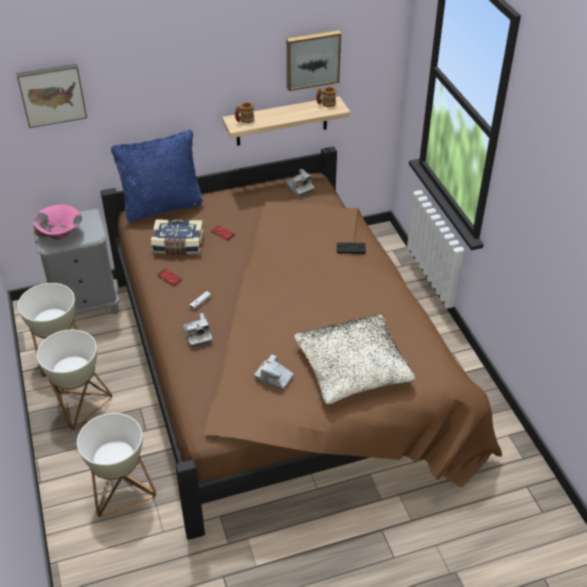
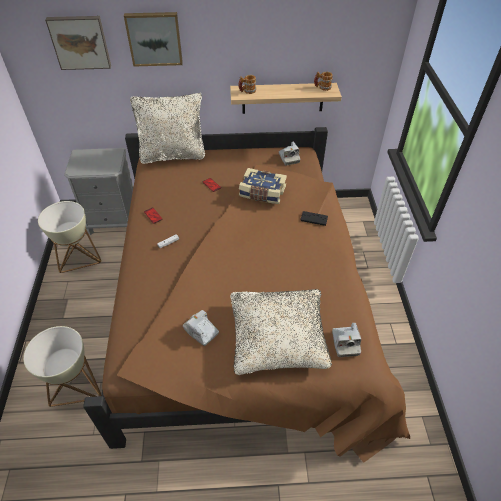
camera: 15 degrees right, 5 degrees up
pink bowl [34,204,82,239] -> none
planter [37,329,112,430] -> none
blue pillow [111,130,203,223] -> beige pillow [130,93,205,164]
book [151,219,204,255] -> book moved to [239,168,287,204]
camera [183,313,212,348] -> camera moved to [332,323,361,357]
picture [287,30,341,91] -> picture moved to [124,12,183,67]

